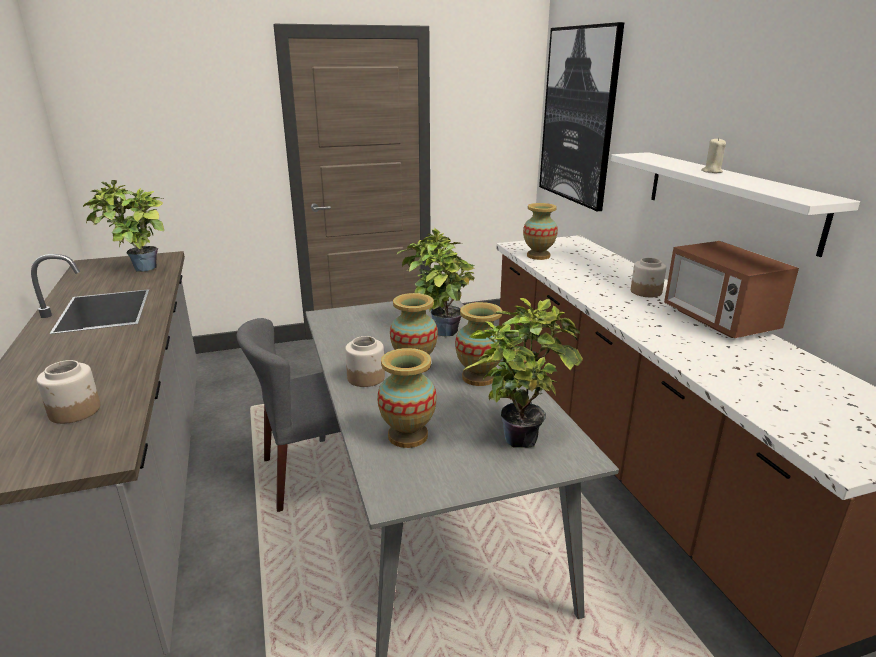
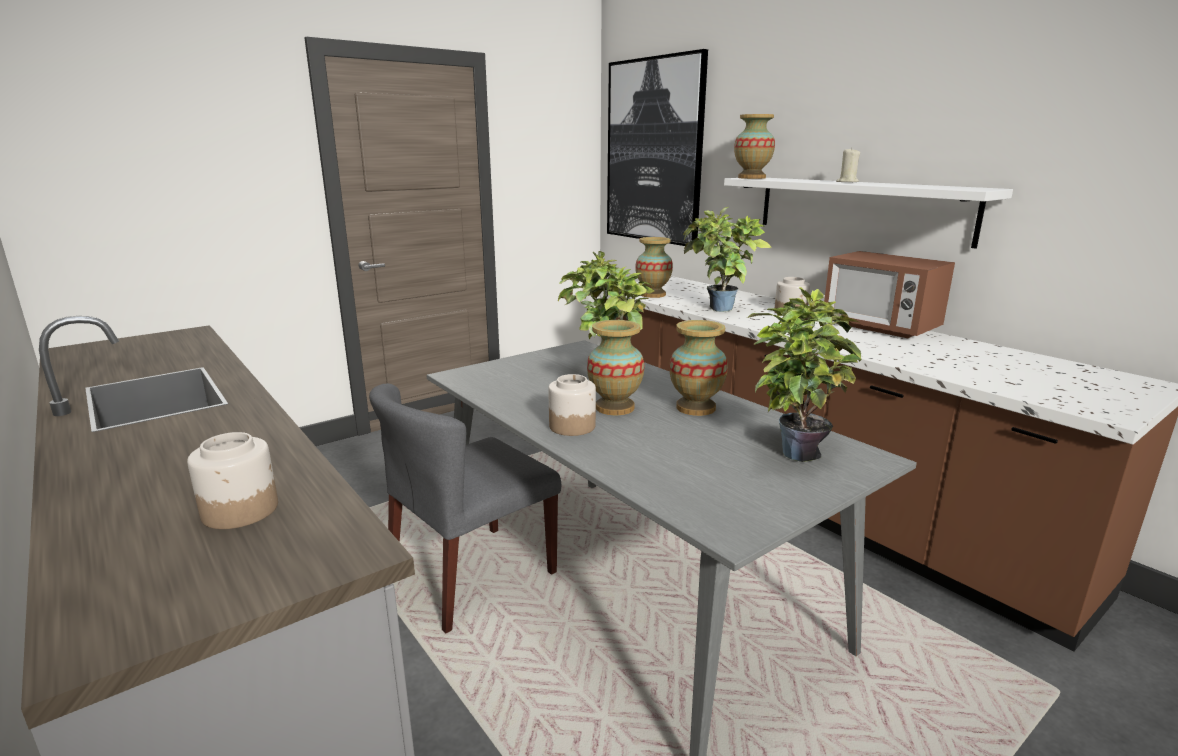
camera: 20 degrees left, 5 degrees down
potted plant [83,180,164,272] -> potted plant moved to [683,207,772,312]
vase [377,348,437,448] -> vase moved to [734,114,775,179]

